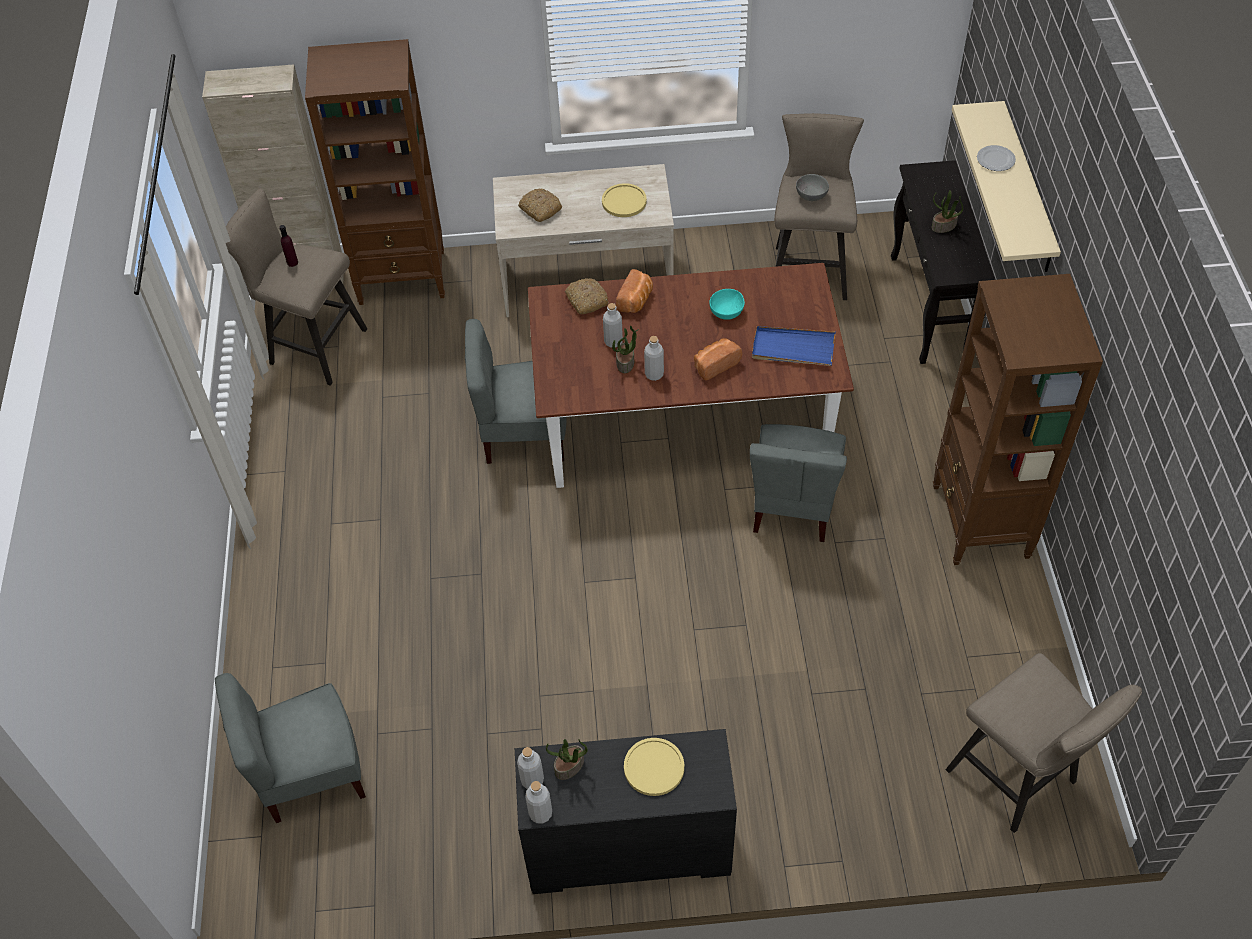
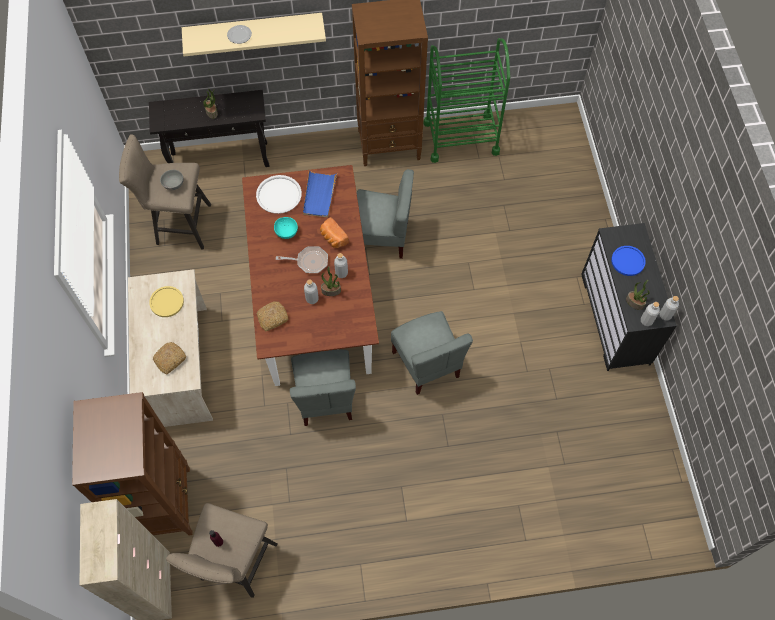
camera: 95 degrees left, 10 degrees up
grey chair [215,673,366,823] -> grey chair moved to [391,311,473,395]
bread [616,269,653,313] -> none
yellow plate [624,738,684,796] -> blue plate [611,246,646,276]
beige stool [946,653,1142,833] -> none
none -> white tray [256,175,302,214]
none -> frying pan [276,246,328,273]
none -> green cart [424,38,510,163]

